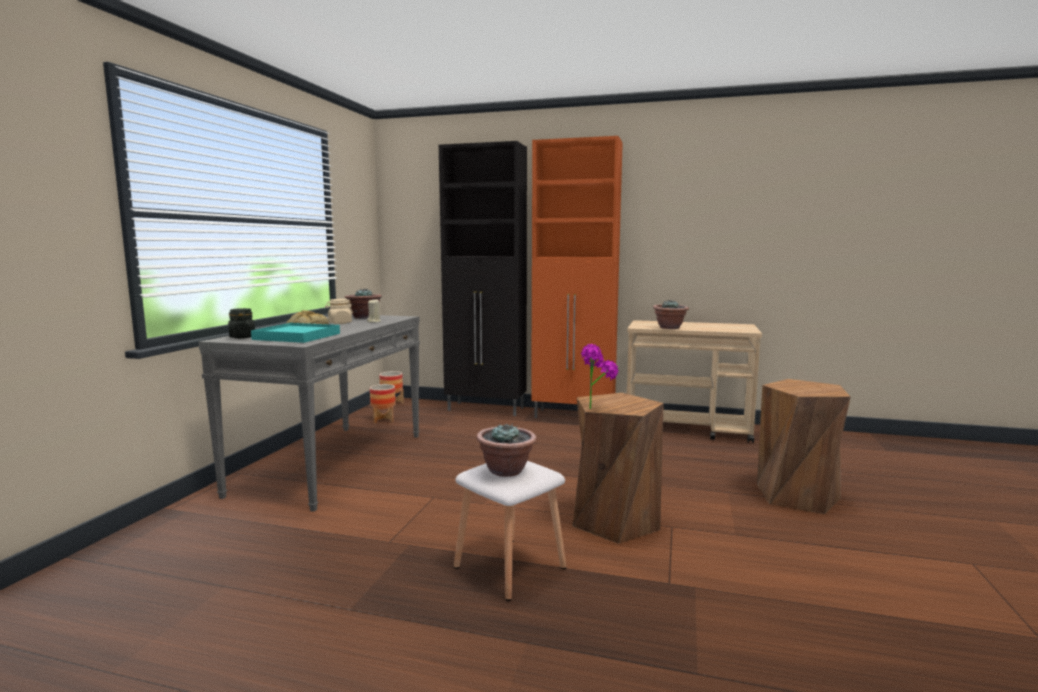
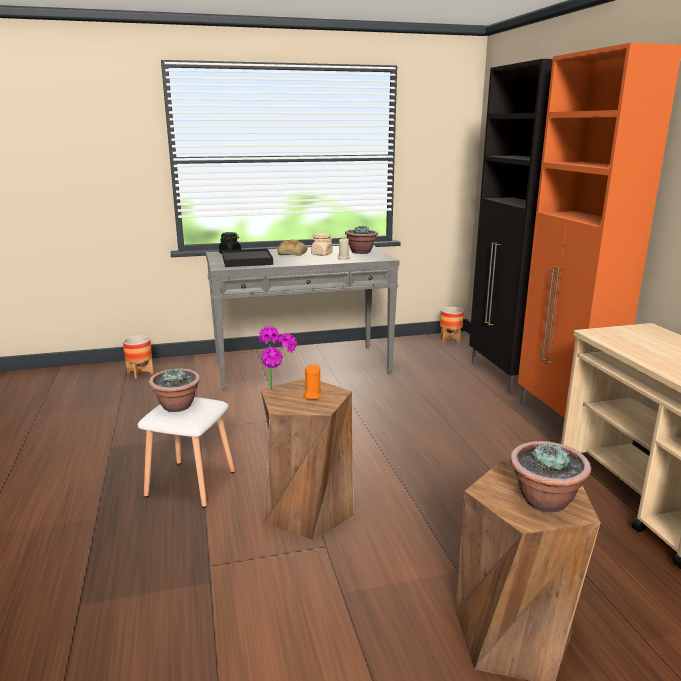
camera: 60 degrees right, 10 degrees up
turquoise tray [251,323,340,343] -> black tray [222,249,273,267]
planter [370,384,396,423] -> planter moved to [123,336,154,379]
potted plant [653,300,689,329] -> potted plant moved to [510,441,591,512]
none -> orange candle [303,364,322,399]

